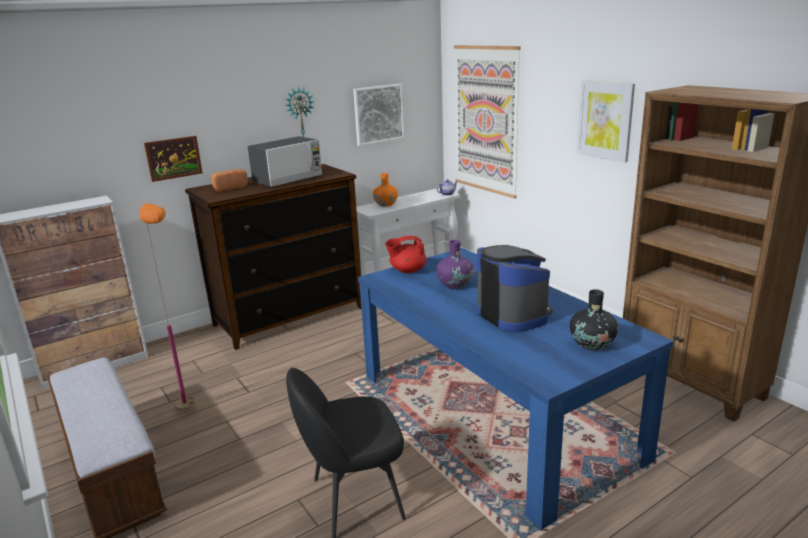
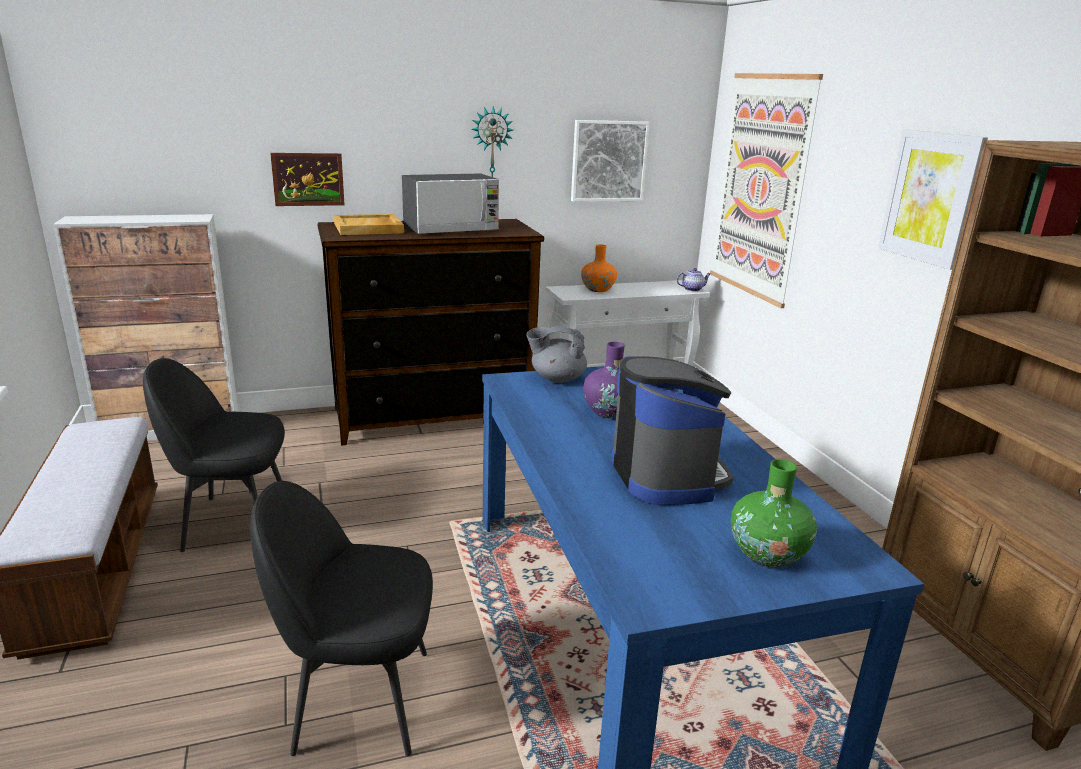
camera: 15 degrees right, 0 degrees up
orange floor lamp [139,203,196,411] -> black chair [143,358,285,552]
bread [211,169,248,191] -> beige tray [334,214,404,235]
red teapot [385,236,427,273] -> grey teapot [526,326,587,383]
black vase [570,289,618,351] -> green vase [731,459,817,568]

